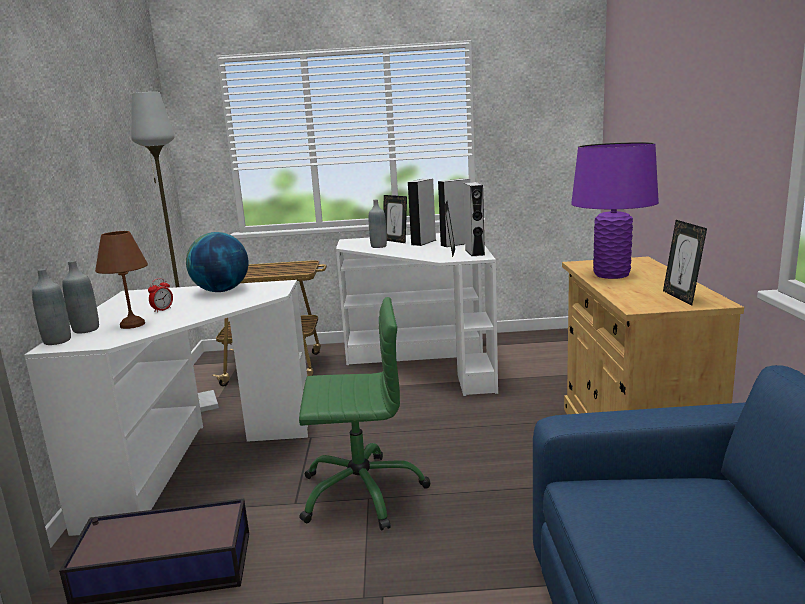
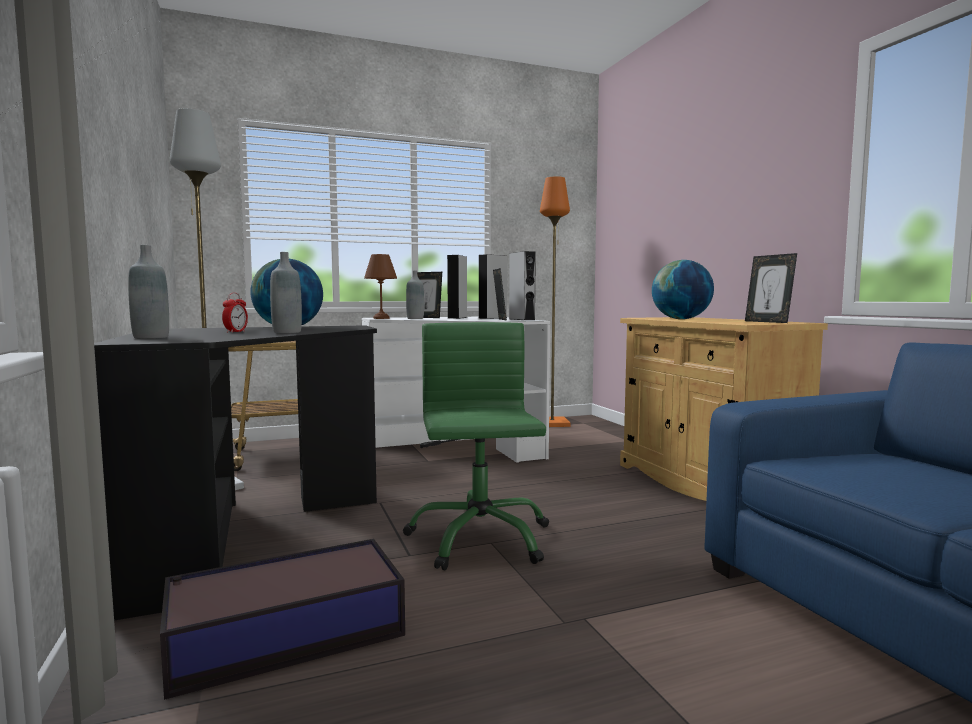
camera: 20 degrees left, 10 degrees down
white desk [24,280,308,536] -> black desk [94,325,377,620]
grey bottle [32,269,71,345] -> grey bottle moved to [270,252,302,333]
brown table lamp [95,231,148,329] -> brown table lamp moved to [364,254,397,319]
green office chair [299,297,431,531] -> green office chair turned 75 degrees counterclockwise [403,322,549,571]
purple table lamp [571,142,659,279] -> globe [652,260,714,319]
none -> orange floor lamp [540,176,570,427]

